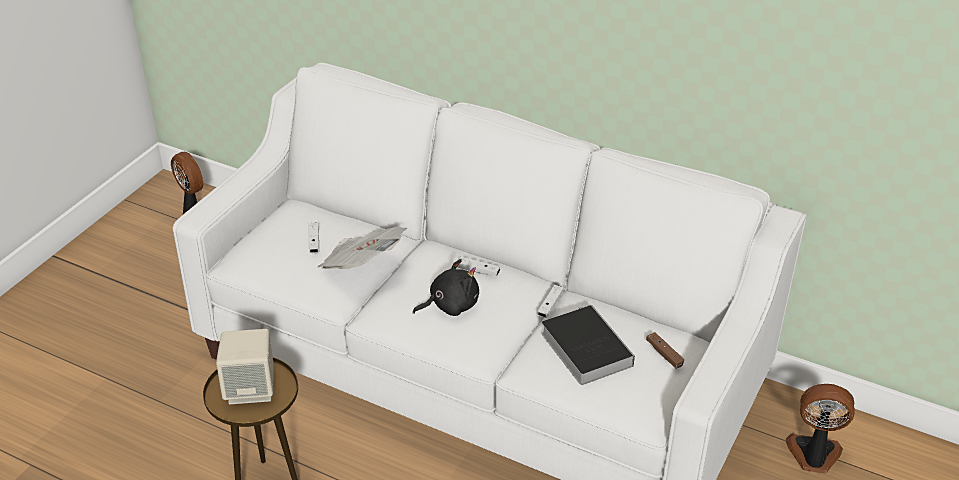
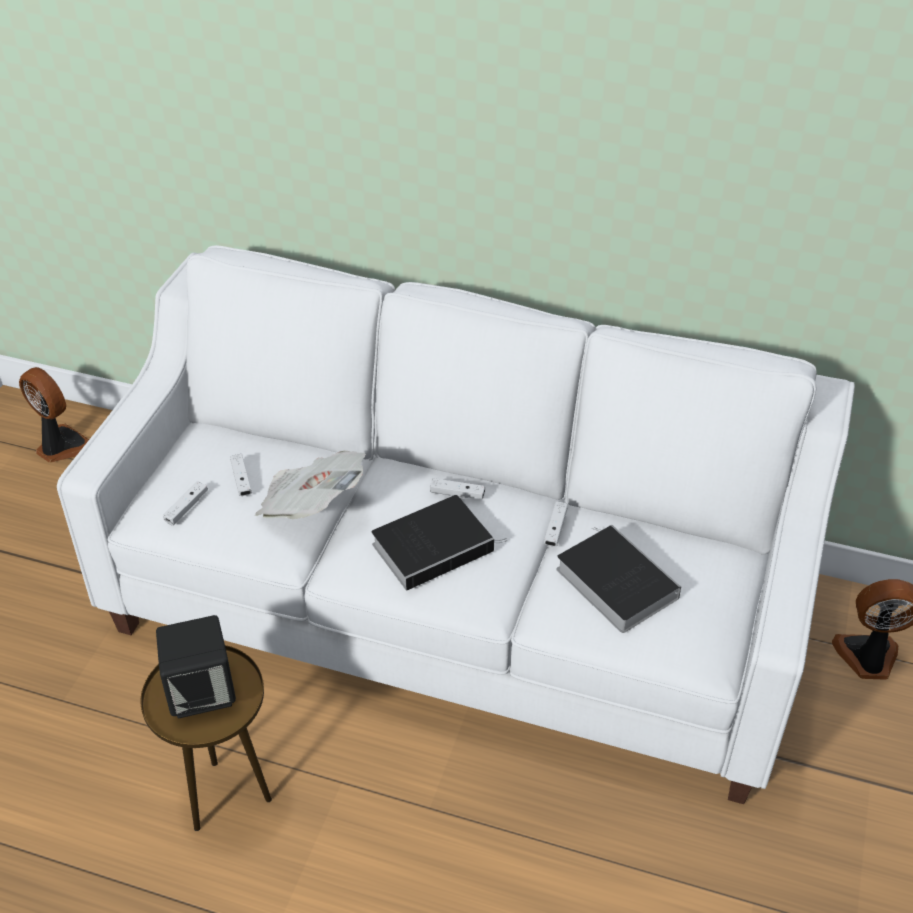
camera: 10 degrees left, 5 degrees up
beige speaker [216,329,274,404] -> black speaker [156,615,236,718]
black plush toy [413,259,479,316] -> book [372,495,507,591]
brown game controller [646,332,684,369] -> none
none -> white game controller [163,481,208,525]

